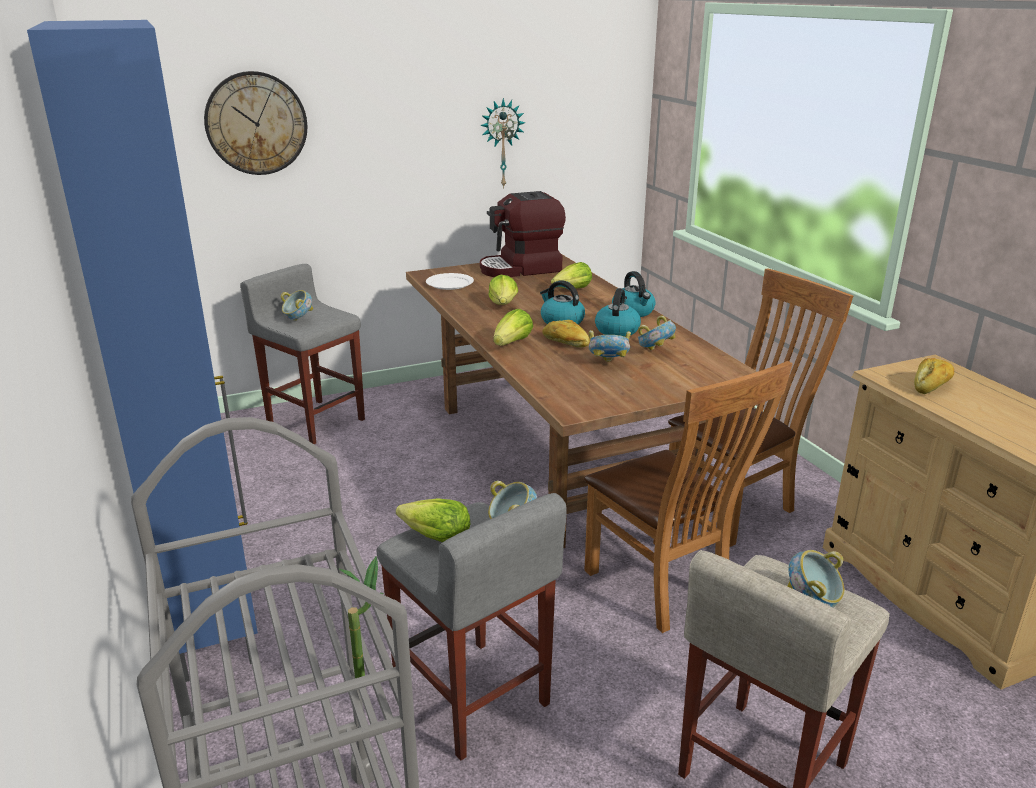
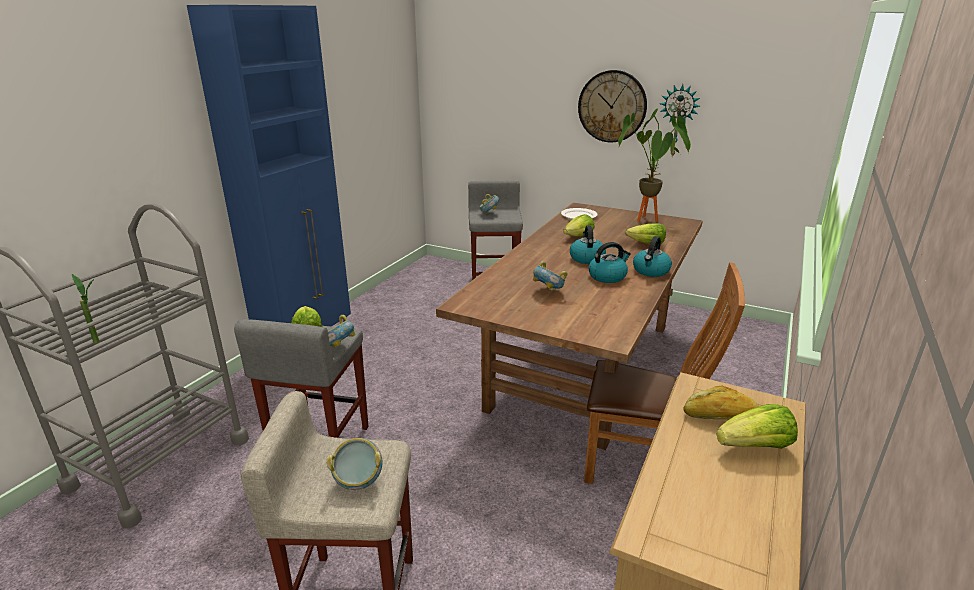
camera: 50 degrees right, 0 degrees up
wall clock [204,71,307,175] -> wall clock moved to [578,70,647,142]
coffee machine [480,191,566,277] -> potted plant [618,109,691,222]
lettuce [493,309,533,346] -> lettuce moved to [716,404,798,449]
bread [542,320,590,348] -> none
brown chair [584,361,793,633] -> none
bowl [638,316,676,350] -> none

